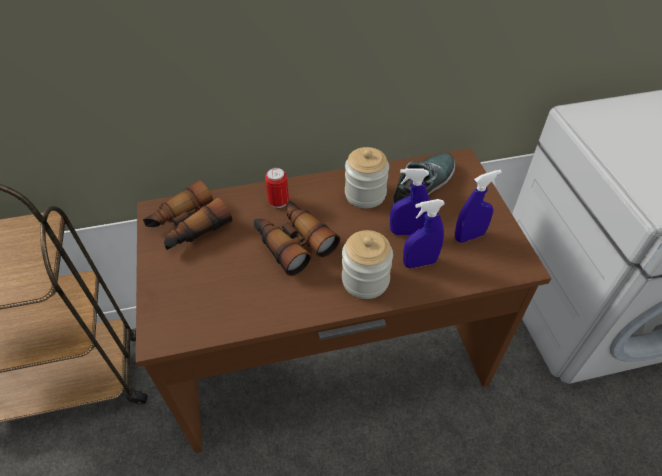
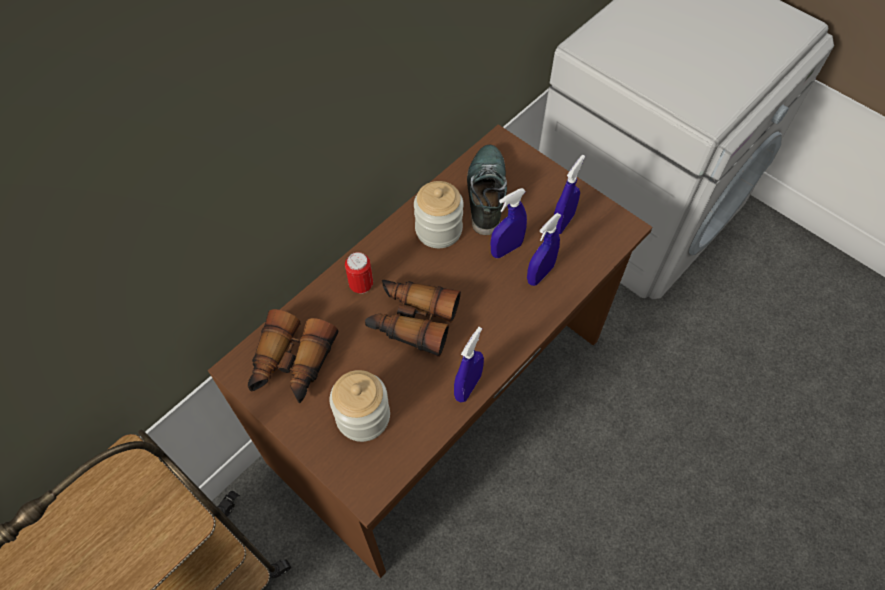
camera: 35 degrees left, 10 degrees up
jar [342,230,393,299] -> jar moved to [330,370,390,442]
none -> blue spray bottle [454,327,484,402]

